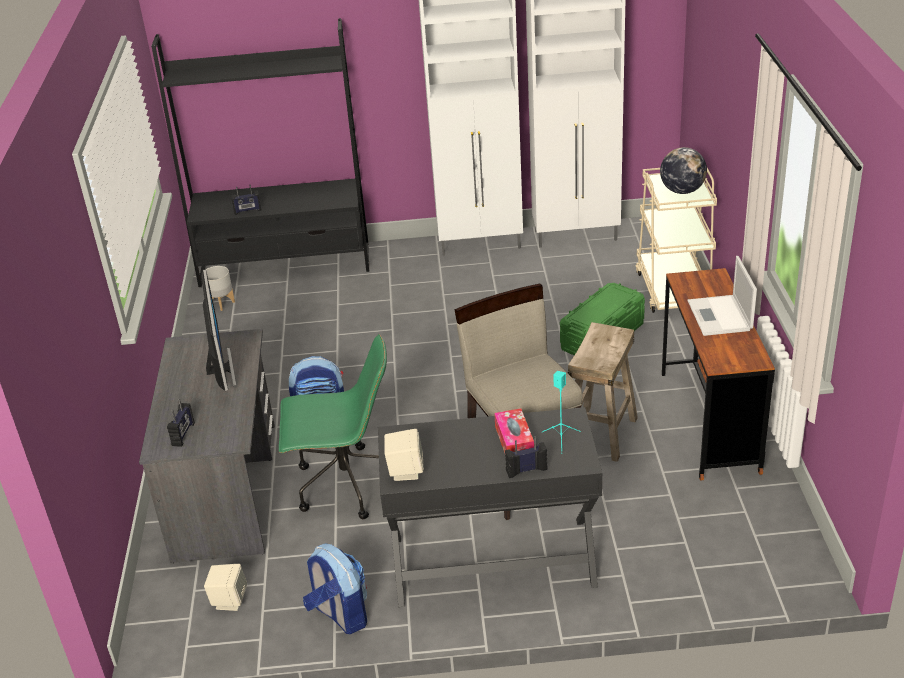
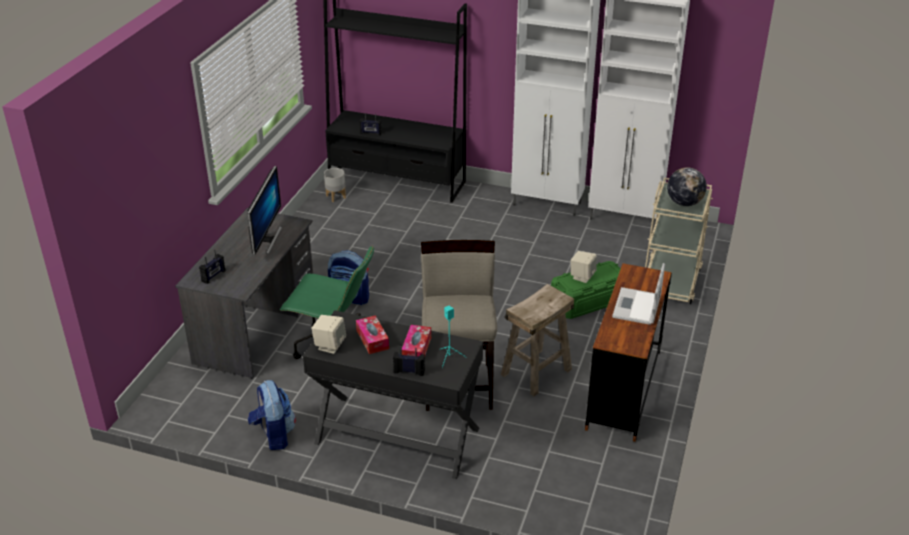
camera: 20 degrees right, 0 degrees up
beige speaker [204,564,247,611] -> beige speaker moved to [571,251,597,283]
none -> tissue box [356,315,389,354]

